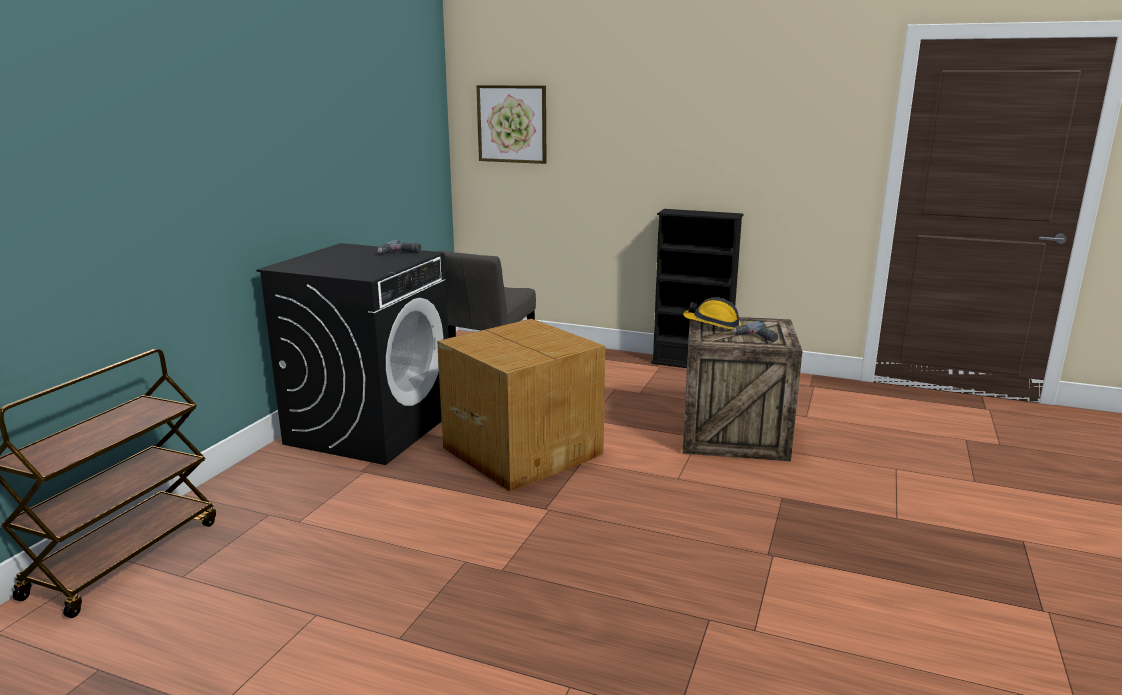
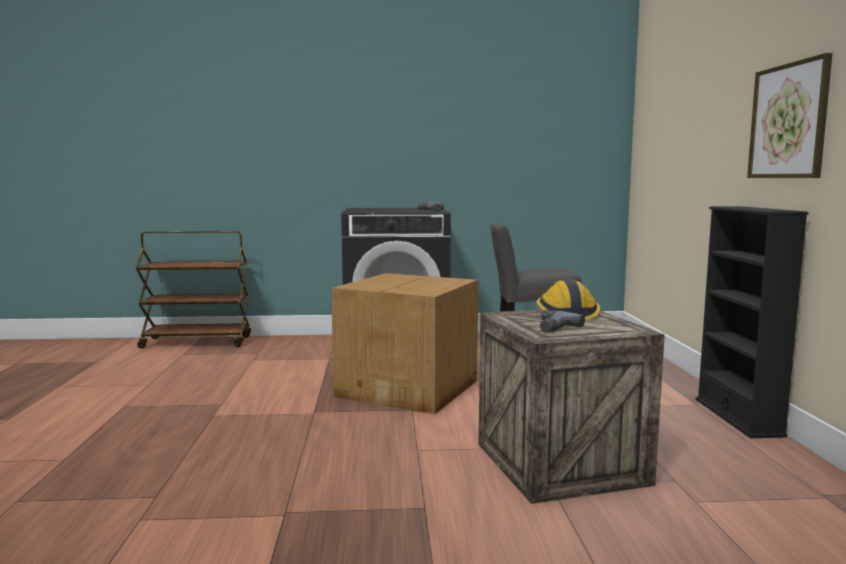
camera: 65 degrees right, 10 degrees down
picture [476,85,546,164] -> picture moved to [747,53,833,178]

